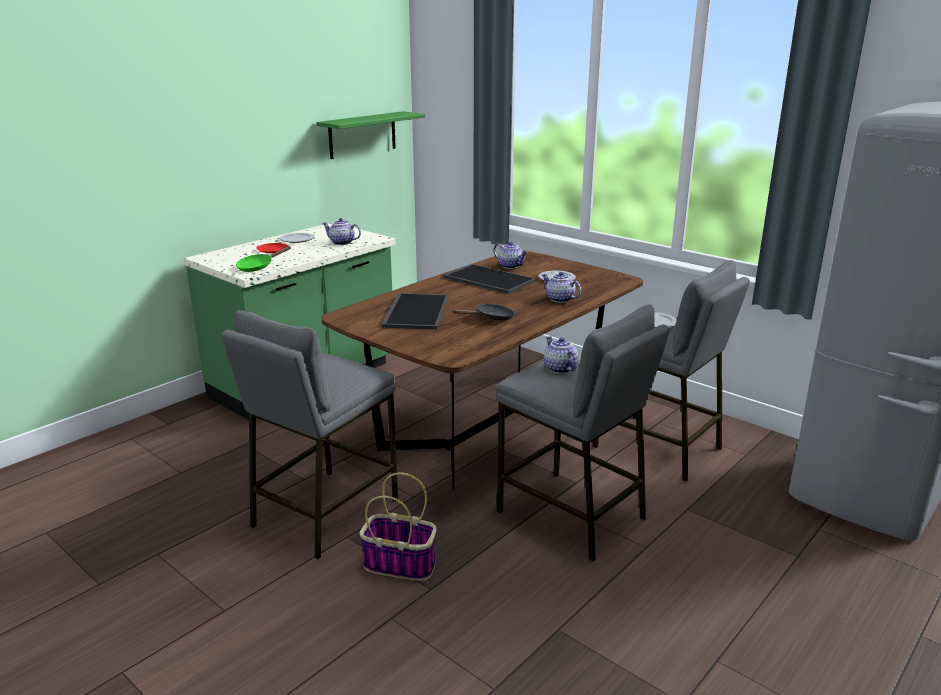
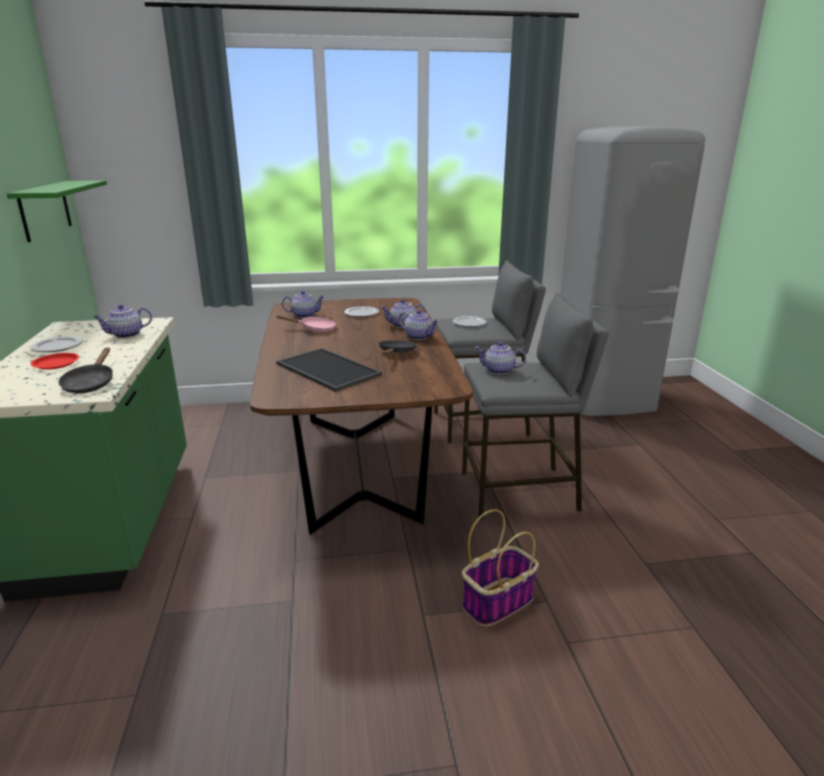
camera: 50 degrees left, 0 degrees up
grey stool [221,310,398,560] -> none
green frying pan [236,246,291,272] -> black frying pan [58,347,113,394]
tray [443,264,536,294] -> pink frying pan [276,315,336,332]
none -> teapot [399,310,439,340]

